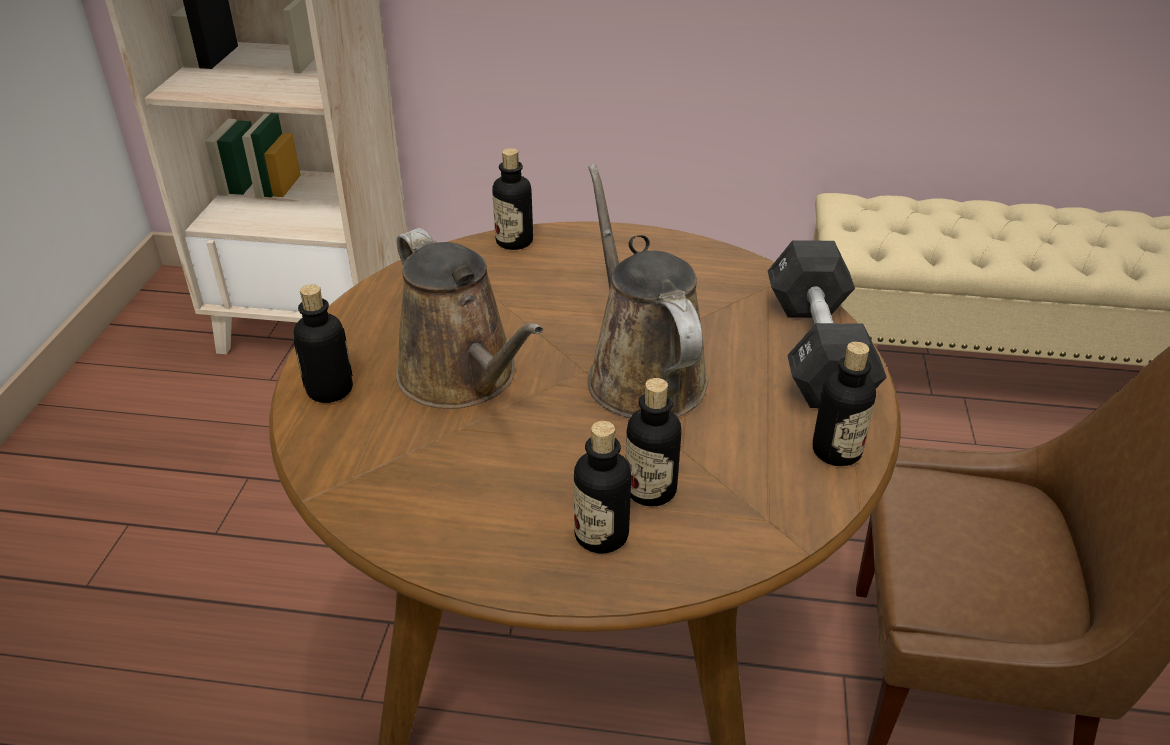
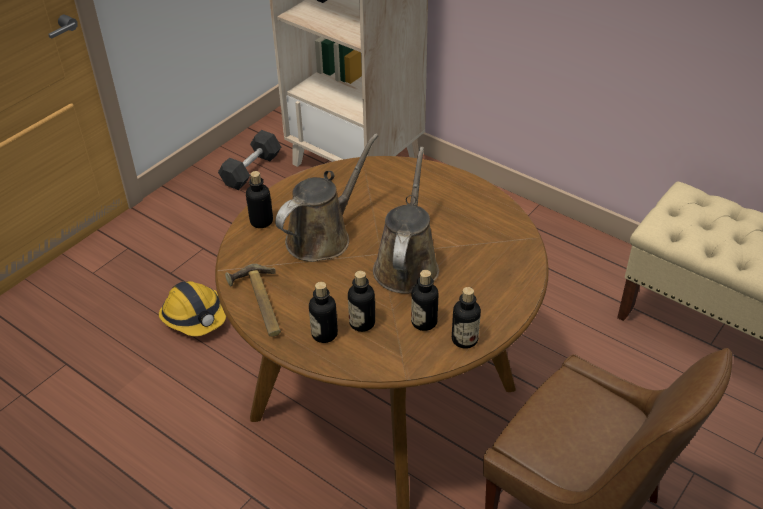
camera: 30 degrees right, 5 degrees up
brown watering can [396,228,543,409] -> brown watering can turned 135 degrees counterclockwise [275,134,378,262]
bottle [492,148,533,250] -> bottle moved to [411,270,439,331]
black dumbbell [768,240,887,408] -> black dumbbell moved to [218,130,281,190]
none -> hard hat [159,281,226,336]
none -> hammer [225,264,281,337]

